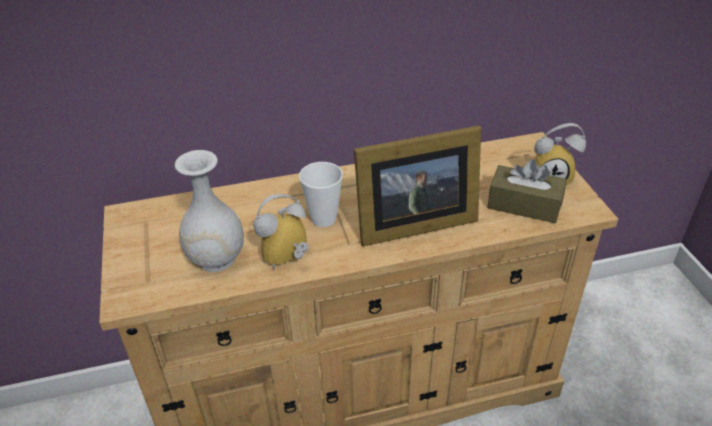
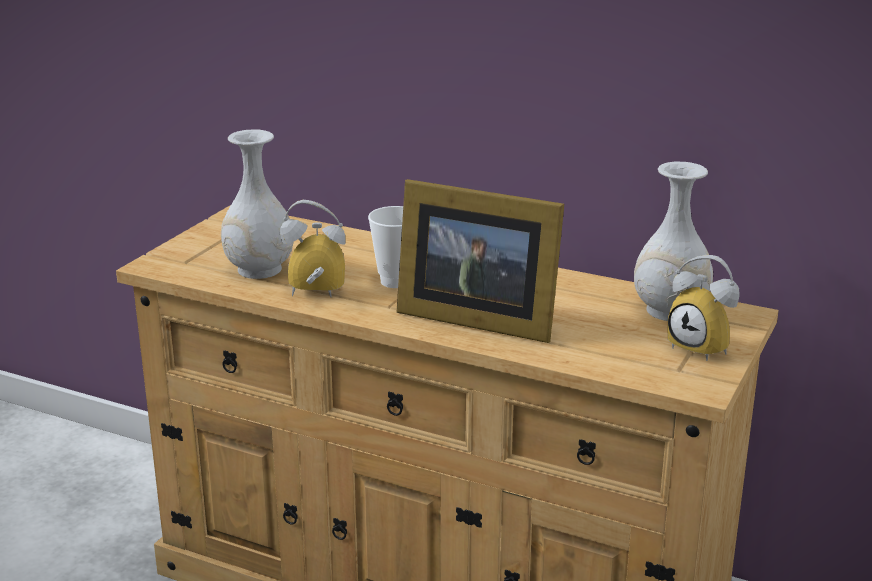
camera: 40 degrees right, 15 degrees down
brown tissue box [487,159,567,223] -> none
none -> white vase [634,162,713,321]

